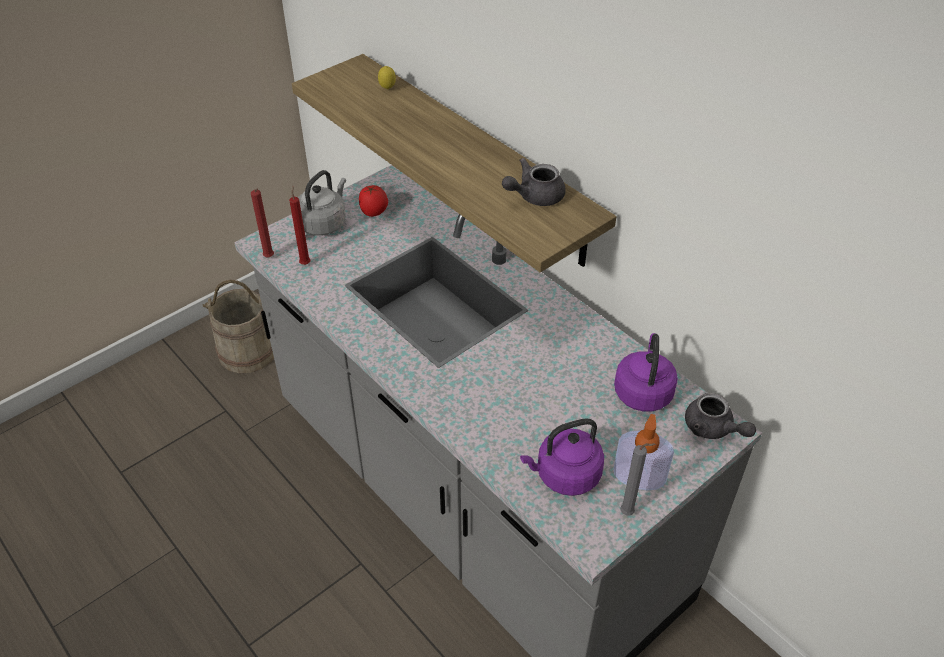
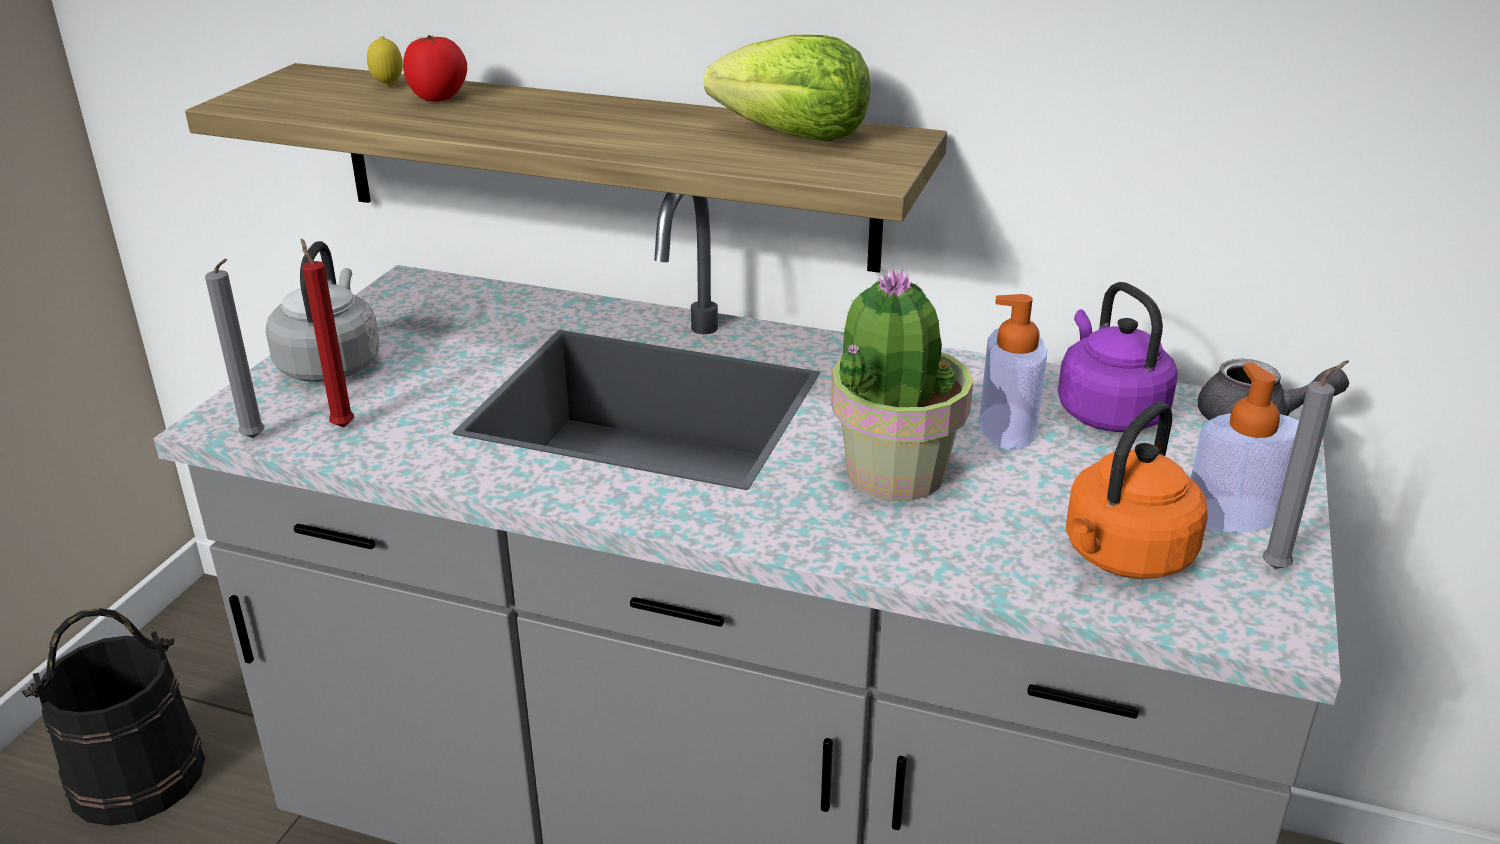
camera: 30 degrees left, 15 degrees down
beige bucket [202,280,274,373] -> black bucket [22,608,205,826]
red candle [251,189,274,257] -> grey candle [205,259,265,438]
tomato [359,185,388,217] -> tomato moved to [403,35,467,102]
grey teapot [502,158,566,206] -> lettuce [704,35,871,142]
purple kettle [520,418,604,496] -> orange kettle [1066,402,1208,579]
none -> potted plant [831,268,973,501]
none -> soap dispenser [979,294,1047,450]

